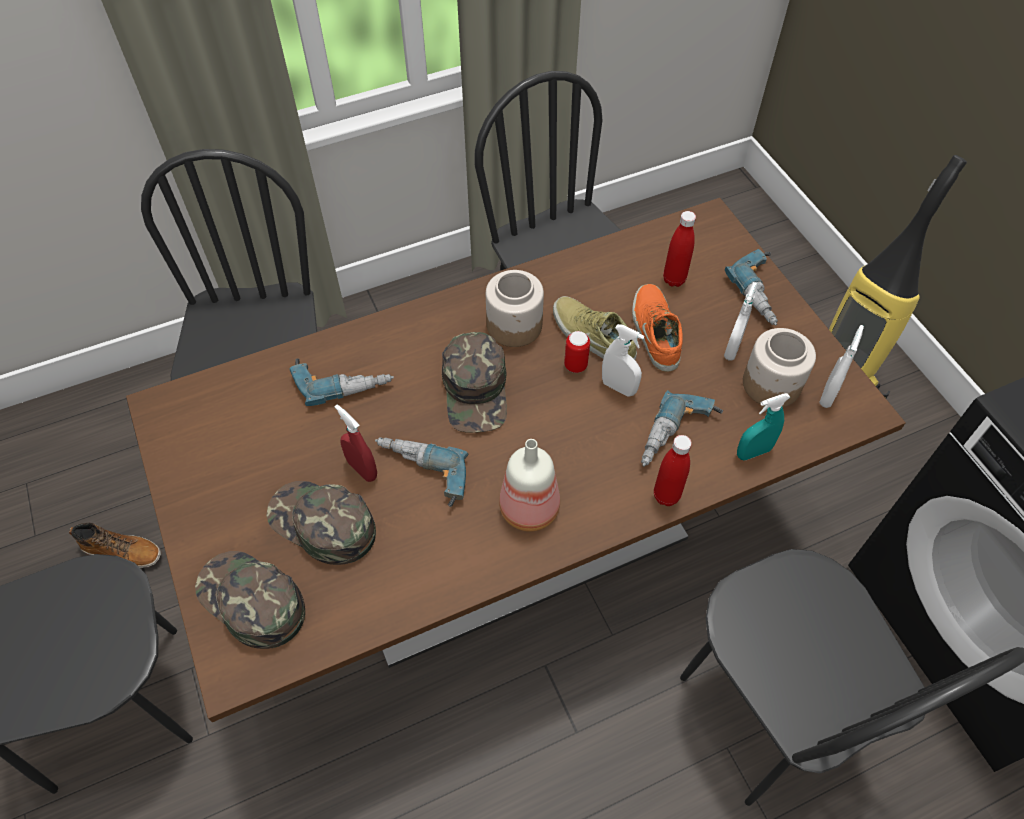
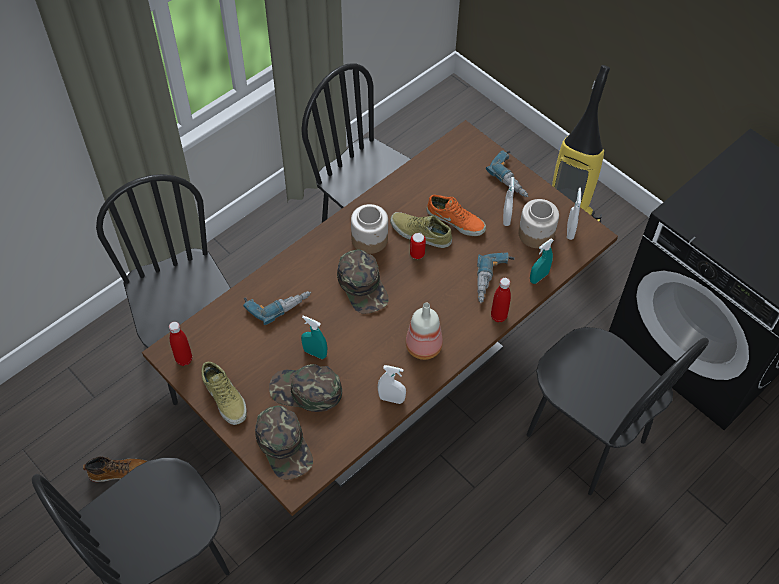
camera: 20 degrees left, 0 degrees up
green cap [195,551,305,649] -> green cap turned 135 degrees counterclockwise [255,406,313,480]
red spray bottle [335,404,377,482] -> turquoise spray bottle [301,316,327,359]
power drill [375,437,468,507] -> none
white spray bottle [602,324,644,397] -> white spray bottle moved to [378,365,406,404]
orange shoe [632,284,683,372] -> orange shoe turned 150 degrees clockwise [427,195,486,236]
red bottle [663,211,696,287] -> red bottle moved to [169,322,192,366]
none -> beige shoe [201,362,247,425]

